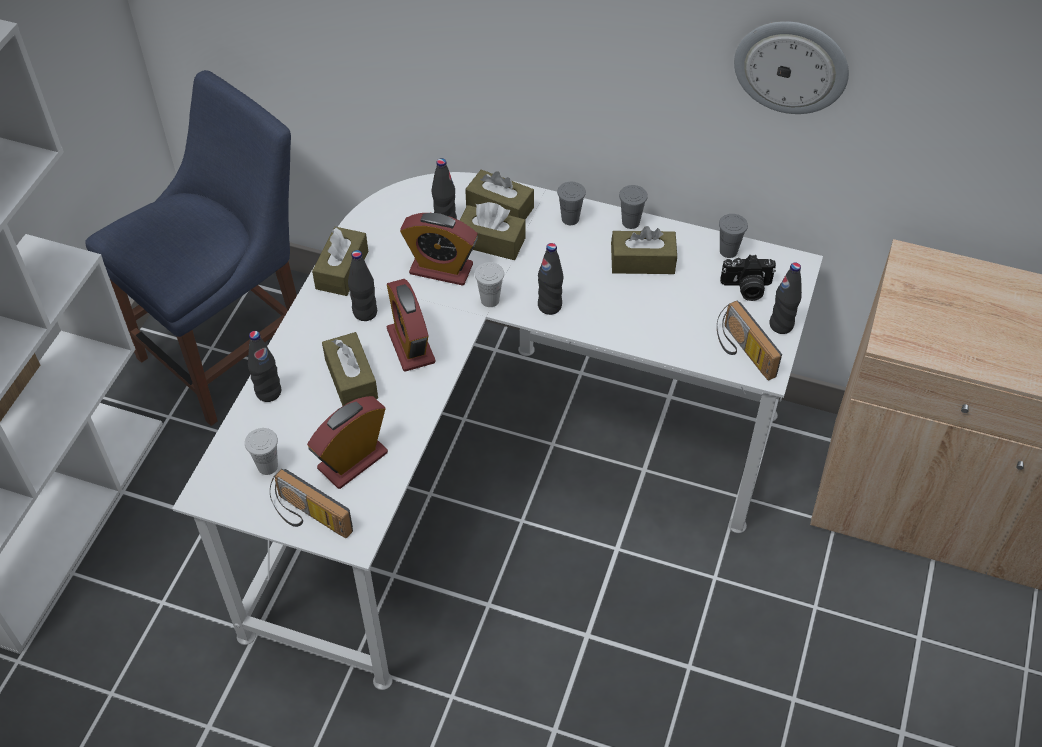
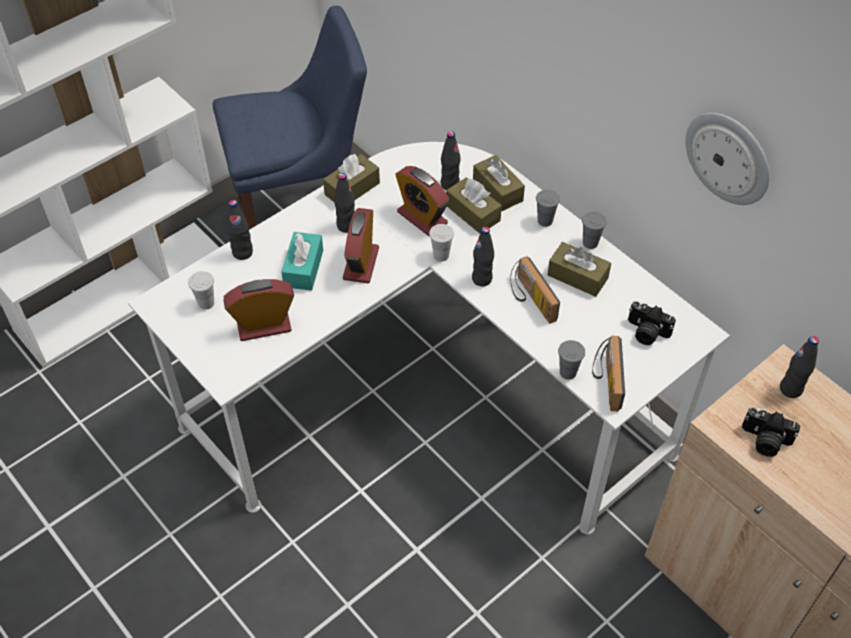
camera: 30 degrees right, 0 degrees up
radio [270,469,353,538] -> radio moved to [510,256,560,324]
brown tissue box [322,332,378,406] -> turquoise tissue box [281,232,323,291]
grey cup [719,214,748,258] -> grey cup moved to [558,340,585,379]
black bottle [769,262,802,334] -> black bottle moved to [780,336,819,398]
none -> camera [742,408,801,457]

